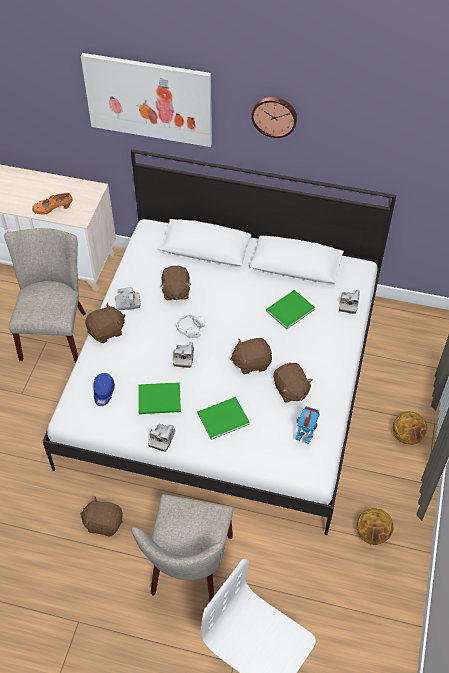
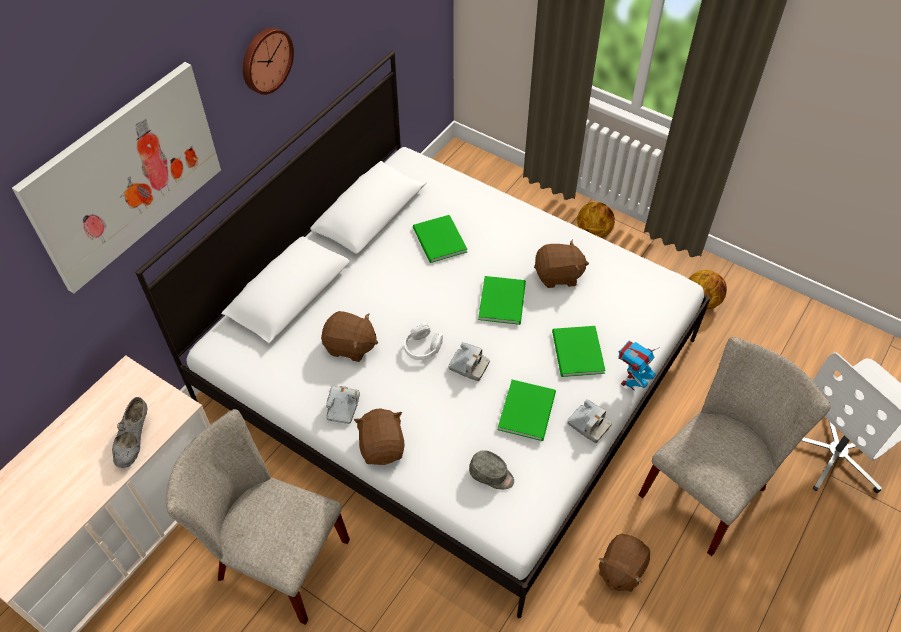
camera: 70 degrees left, 0 degrees up
orange shoe [32,193,73,215] -> grey shoe [112,397,147,468]
blue cap [93,373,115,406] -> grey cap [469,450,514,490]
beige chair [131,494,233,601] -> beige chair turned 75 degrees counterclockwise [638,337,831,556]
brown plush toy [230,338,272,374] -> green book [478,276,526,325]
toy robot [295,406,320,444] -> toy robot moved to [618,341,660,391]
camera [339,289,359,314] -> none

